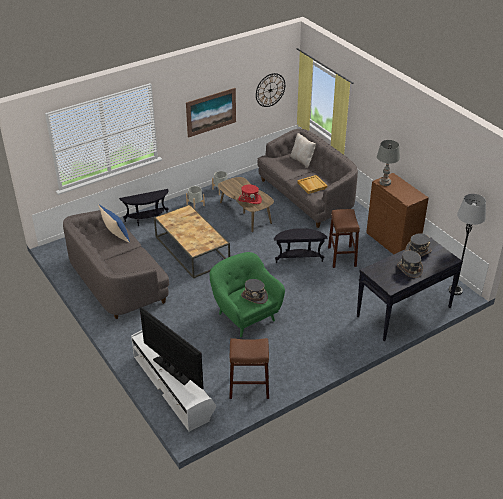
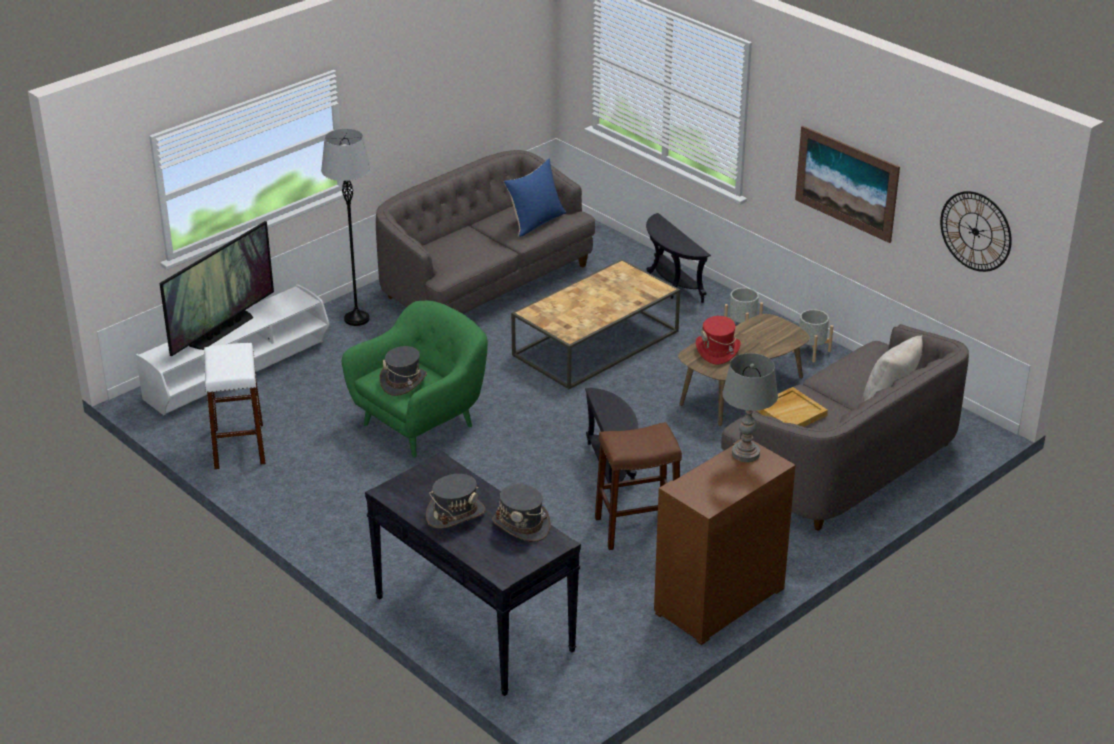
camera: 80 degrees right, 5 degrees down
brown stool [229,338,269,399] -> white stool [204,343,266,470]
grey floor lamp [448,194,486,295] -> grey floor lamp moved to [321,129,371,326]

